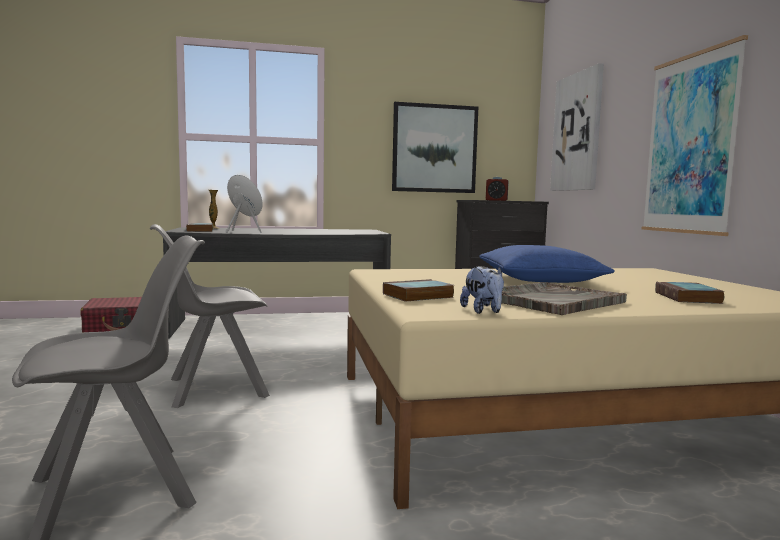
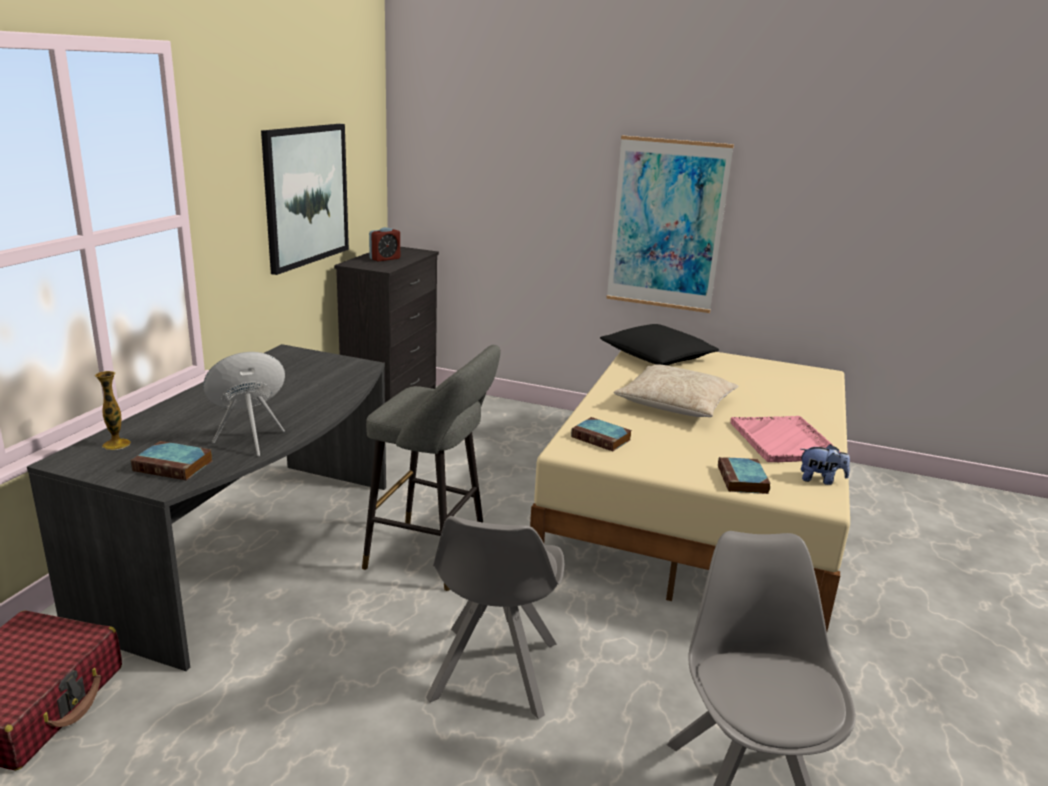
camera: 60 degrees left, 15 degrees up
blue pillow [479,245,615,283] -> beige pillow [614,365,738,417]
grey tray [491,282,627,315] -> pink tray [731,416,840,462]
picture [550,63,604,191] -> none
book [655,282,725,304] -> book moved to [571,417,632,451]
none -> grey stool [362,345,500,591]
none -> black pillow [600,324,719,365]

